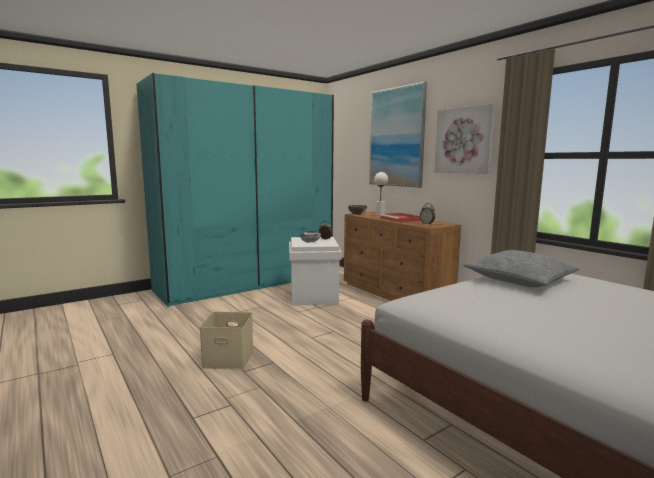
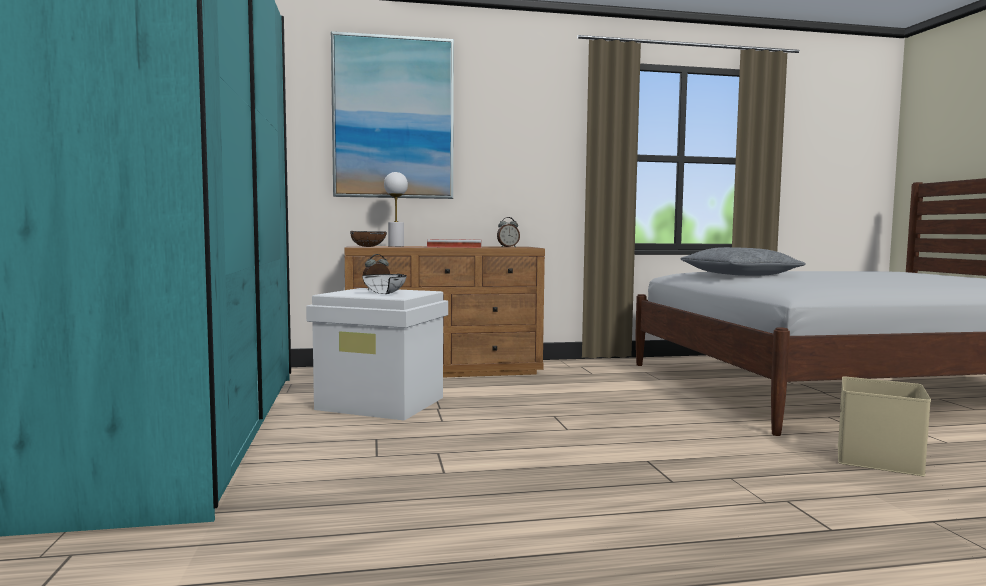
camera: 65 degrees left, 5 degrees down
beige storage box [200,312,254,370] -> beige storage box moved to [838,377,931,476]
picture [434,103,495,174] -> none

